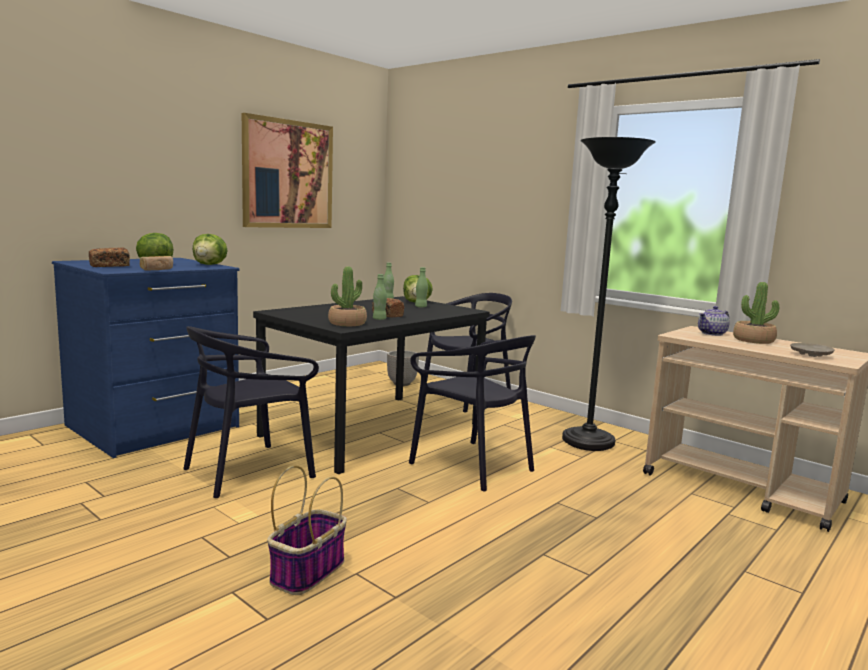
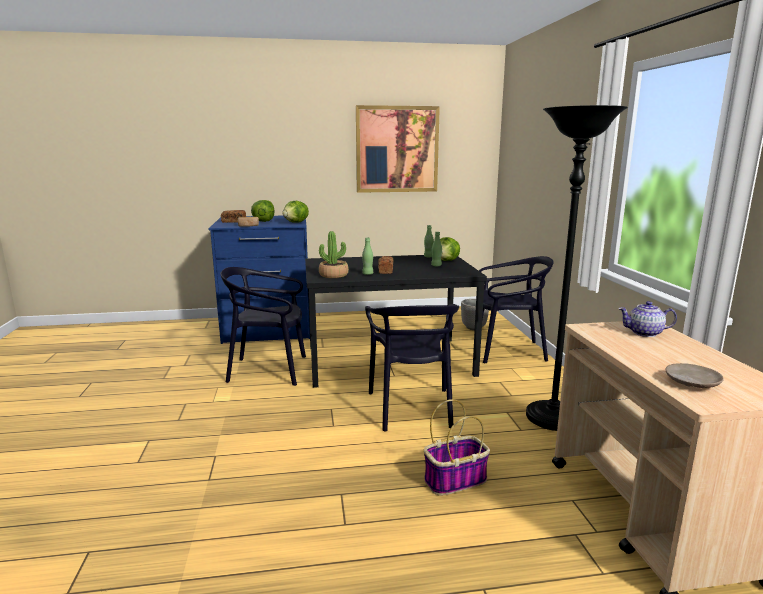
camera: 40 degrees right, 5 degrees up
basket [267,465,347,595] -> basket moved to [424,399,490,496]
potted plant [733,282,779,344] -> none

